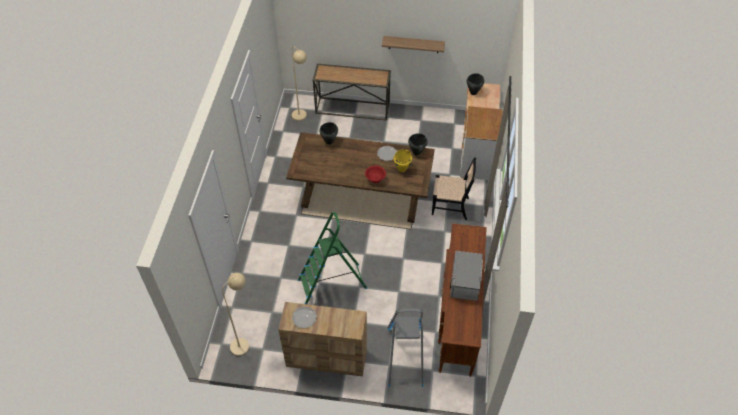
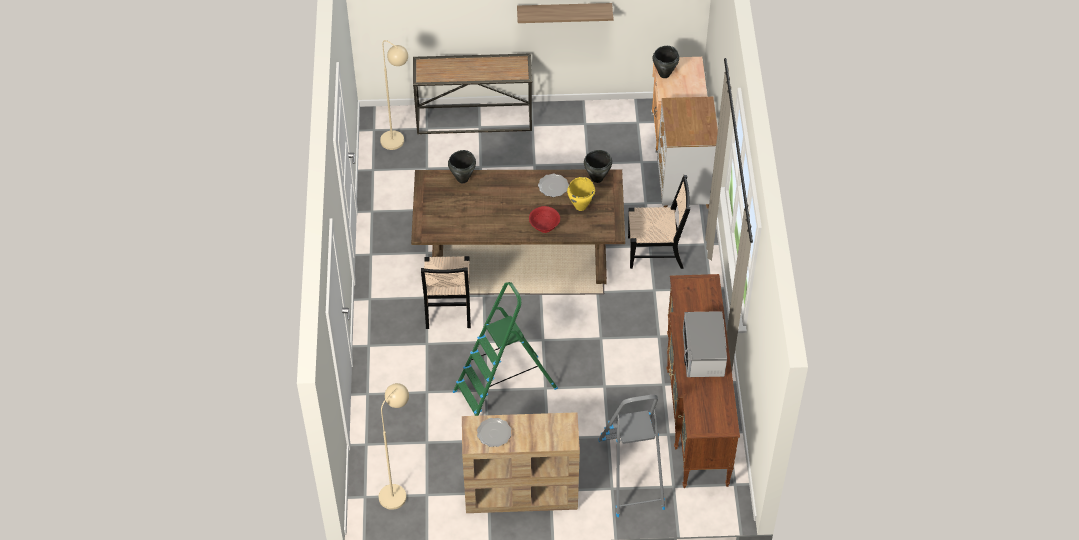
camera: 10 degrees left, 0 degrees up
none -> chair [421,256,471,329]

